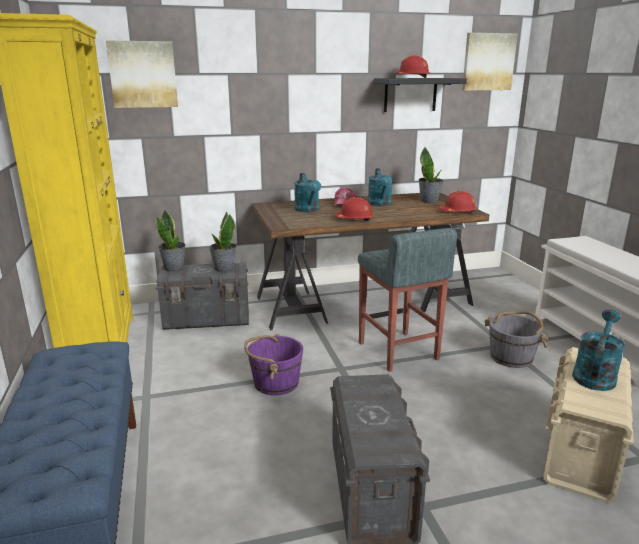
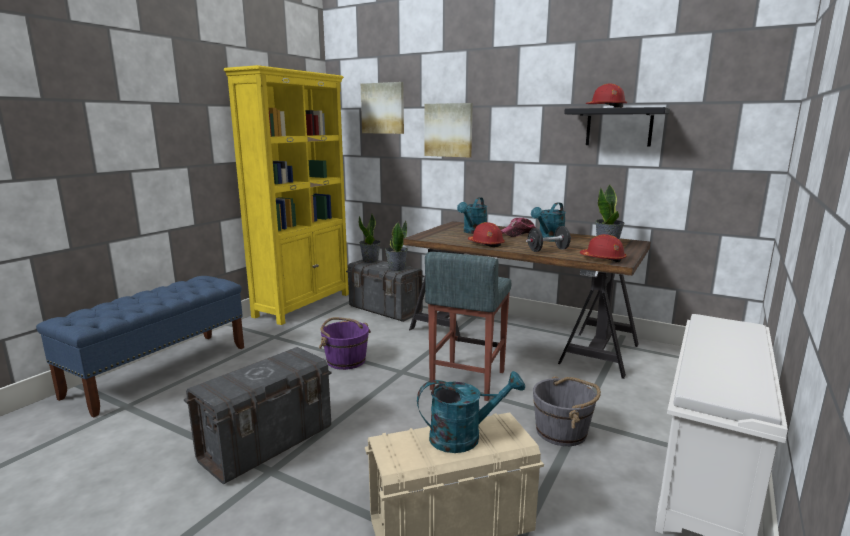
camera: 45 degrees right, 5 degrees down
picture [462,33,518,91] -> picture moved to [424,103,473,157]
none -> black dumbbell [526,226,571,252]

